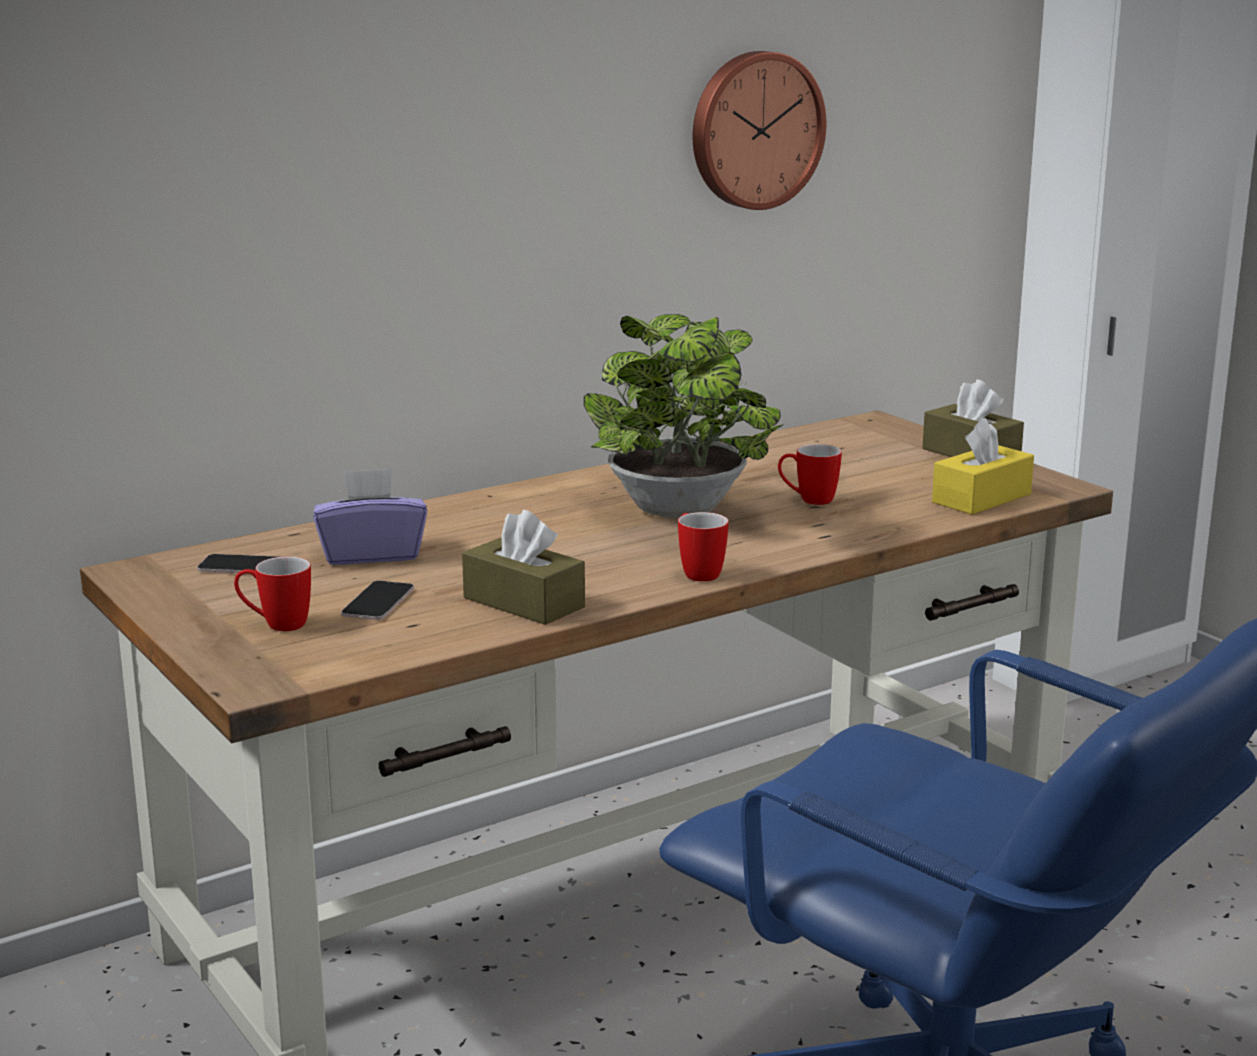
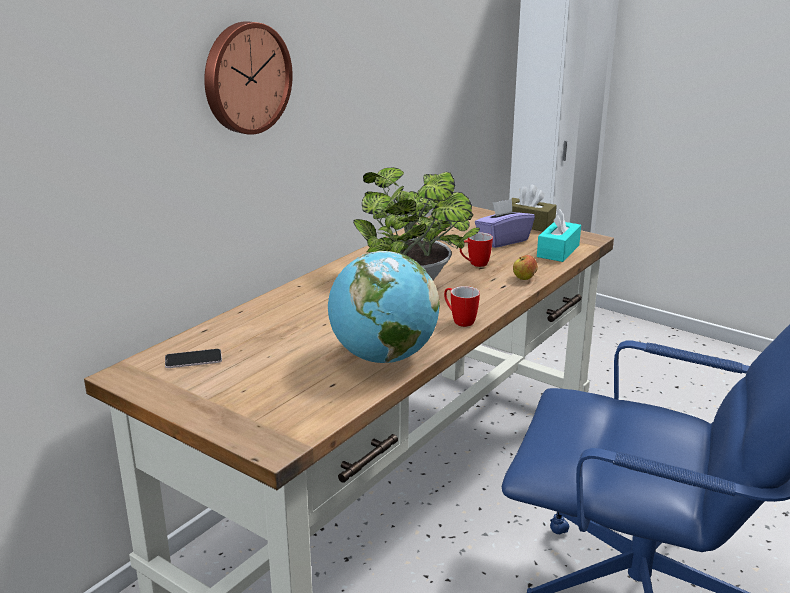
camera: 20 degrees left, 5 degrees up
mug [234,556,311,631] -> none
purple tissue box [313,468,427,565] -> purple tissue box moved to [475,199,535,248]
phone [341,580,414,620] -> none
brown tissue box [462,510,585,625] -> globe [328,251,440,363]
wall clock [693,51,827,210] -> wall clock moved to [204,21,293,135]
yellow tissue box [932,418,1034,515] -> turquoise tissue box [537,209,581,262]
none -> apple [513,255,538,280]

